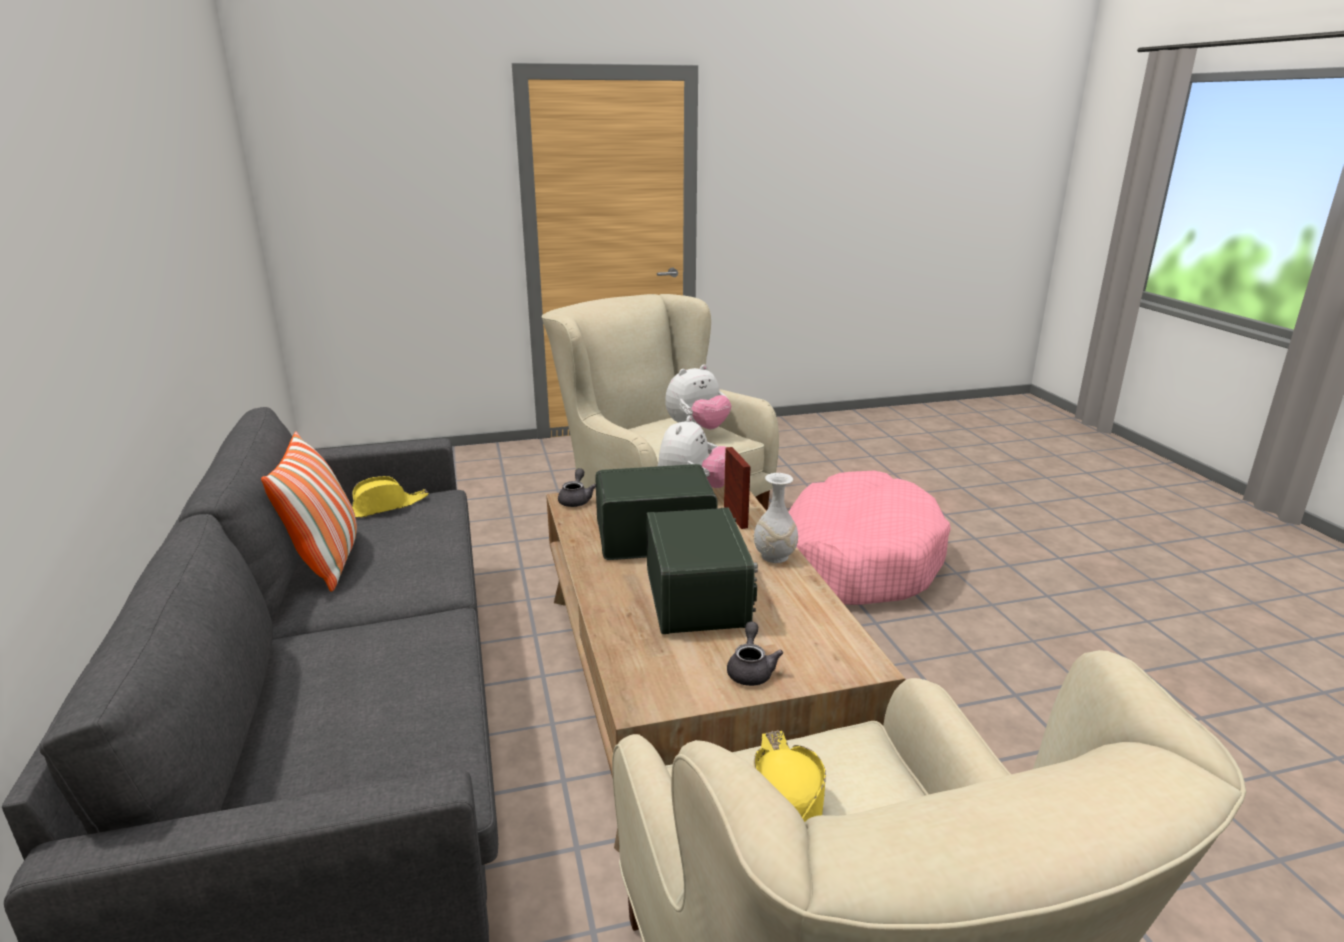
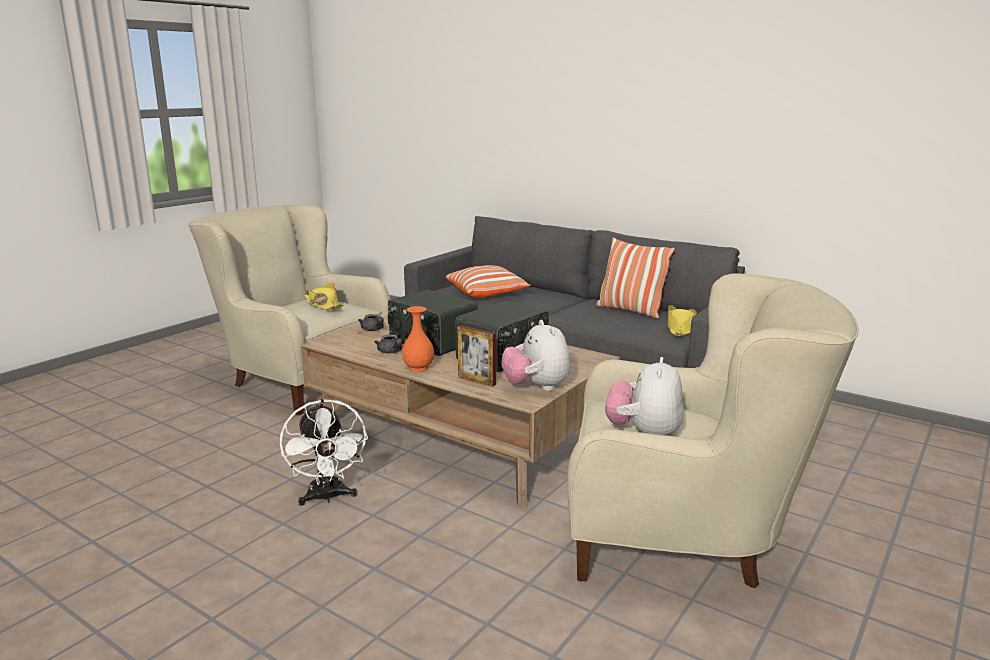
camera: 140 degrees right, 5 degrees down
grey teapot [558,468,596,507] -> grey teapot moved to [375,335,402,353]
white vase [754,473,798,563] -> orange vase [402,306,434,372]
pink dog bed [788,471,951,605] -> none
none -> white fan [280,399,368,506]
none -> pillow [446,265,531,298]

